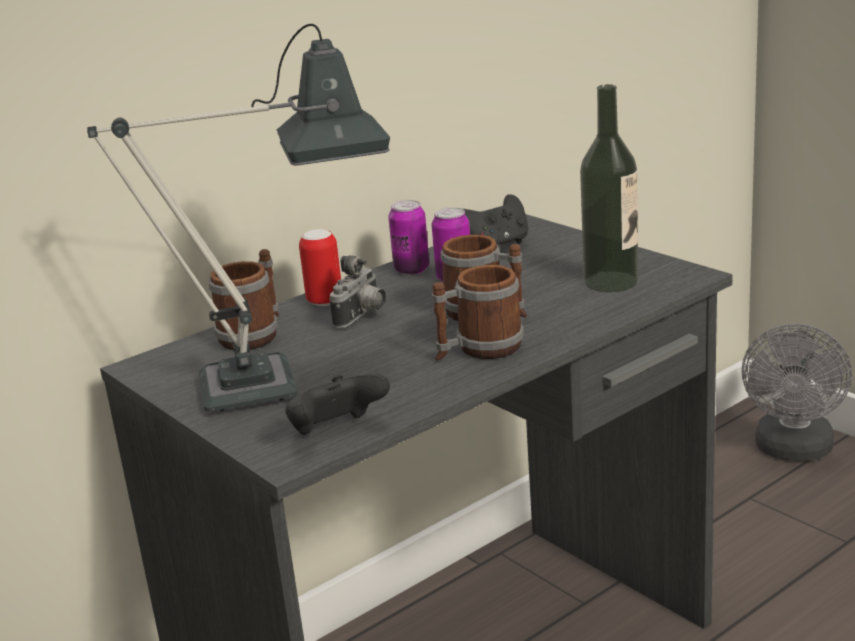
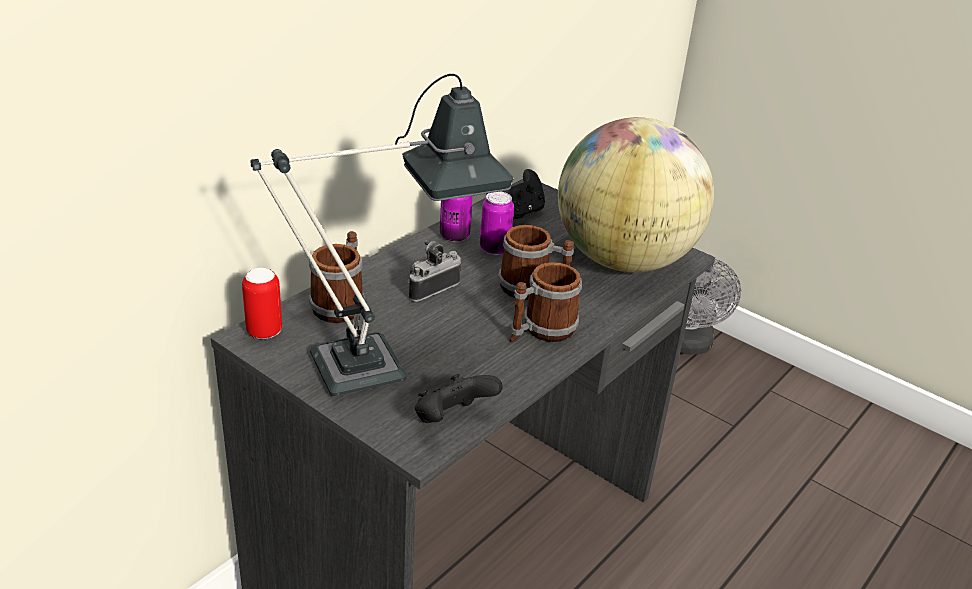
camera: 15 degrees left, 10 degrees up
can [299,229,341,306] -> can moved to [242,268,282,339]
camera [329,255,386,328] -> camera turned 150 degrees counterclockwise [408,240,461,302]
bottle [580,84,638,292] -> globe [558,117,714,272]

